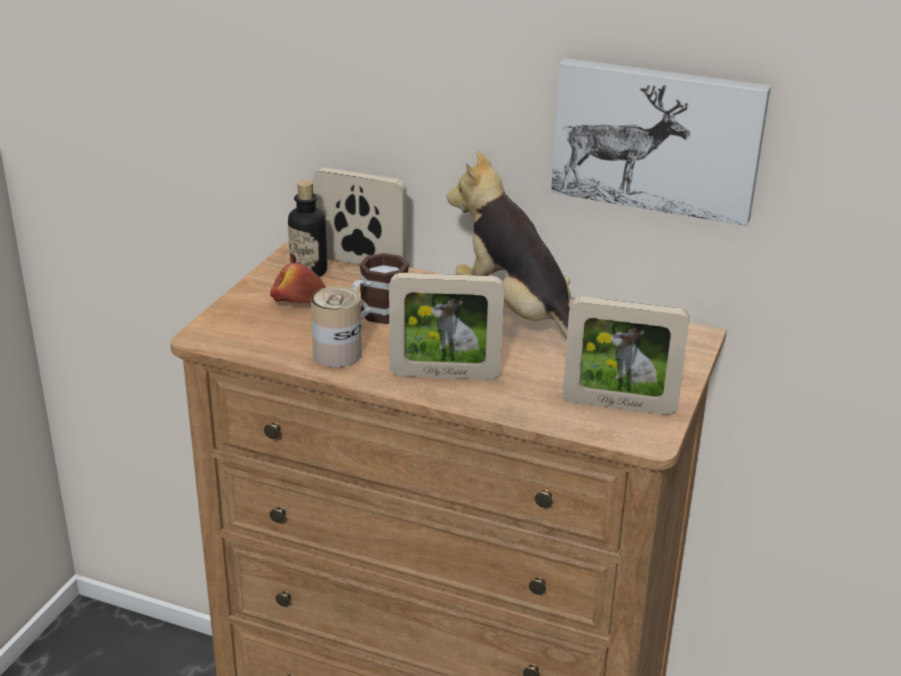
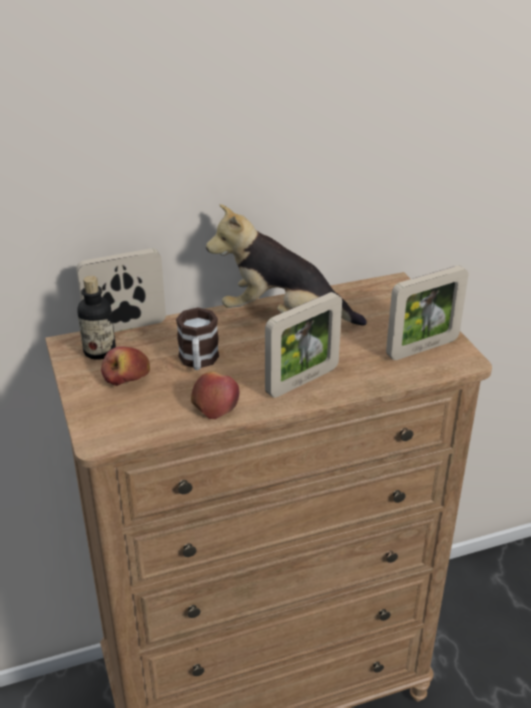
camera: 40 degrees left, 5 degrees up
can [311,286,362,367] -> apple [191,372,240,419]
picture [551,58,771,226] -> none

